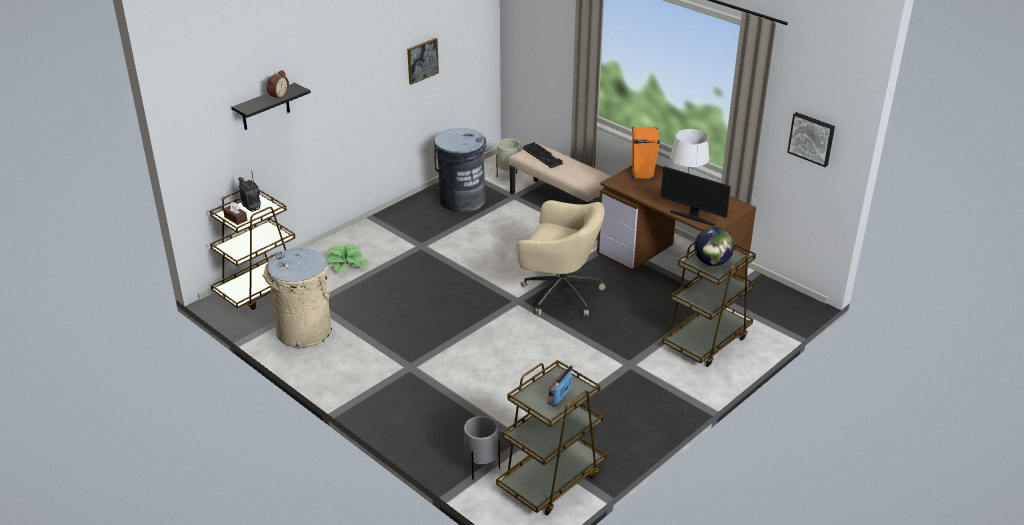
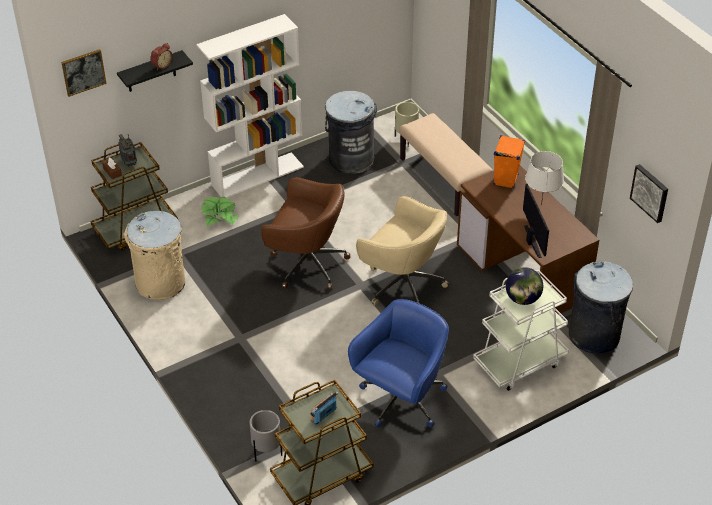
camera: 15 degrees right, 10 degrees up
picture [407,38,439,85] -> picture moved to [61,49,106,97]
keyboard [523,142,563,168] -> none
monitor [661,166,731,226] -> monitor turned 150 degrees counterclockwise [523,184,549,258]
brown cart [662,242,756,367] -> white cart [473,269,569,391]
none -> white bookcase [196,14,304,198]
none -> brown office chair [261,177,350,289]
none -> blue office chair [348,299,449,427]
none -> grey trash can [568,261,633,354]

